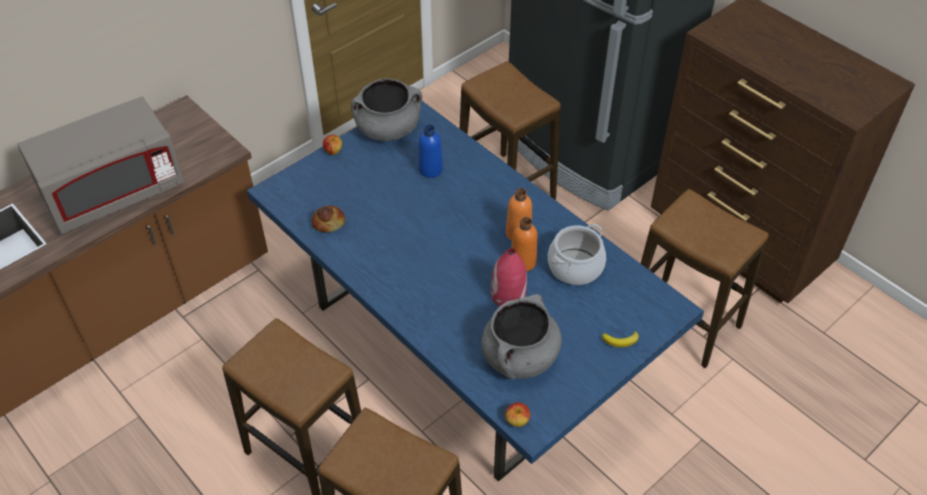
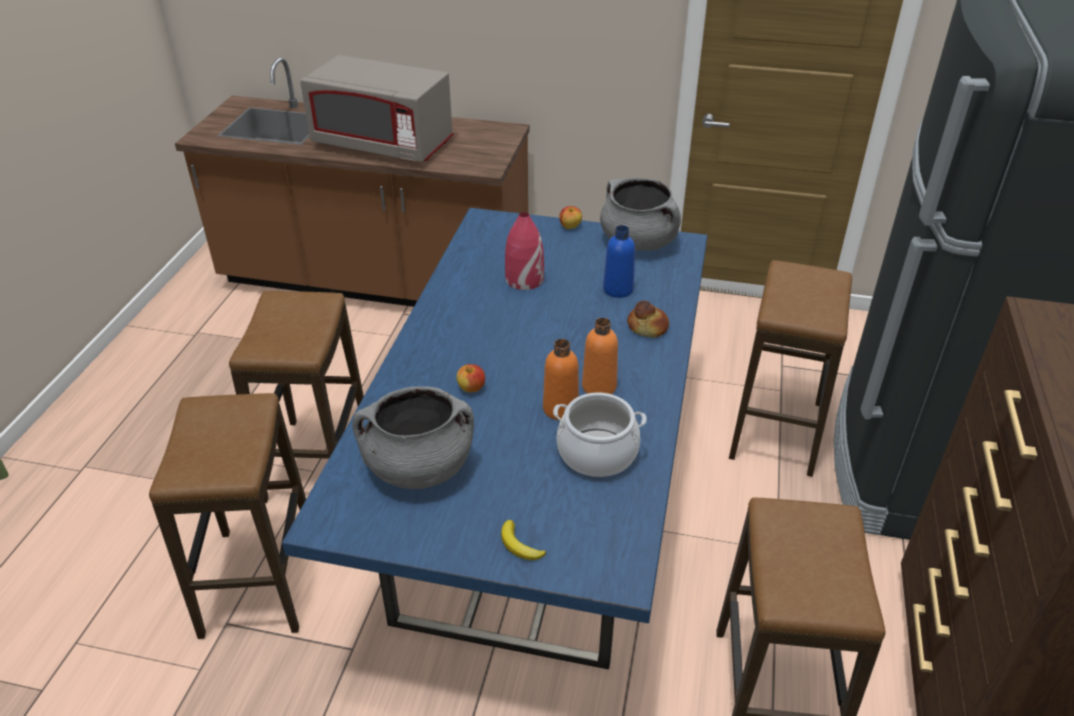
camera: 55 degrees right, 10 degrees down
bread [311,205,345,233] -> bread moved to [627,301,669,338]
red vase [491,248,527,306] -> red vase moved to [505,212,544,290]
apple [505,402,531,427] -> apple moved to [456,364,485,392]

